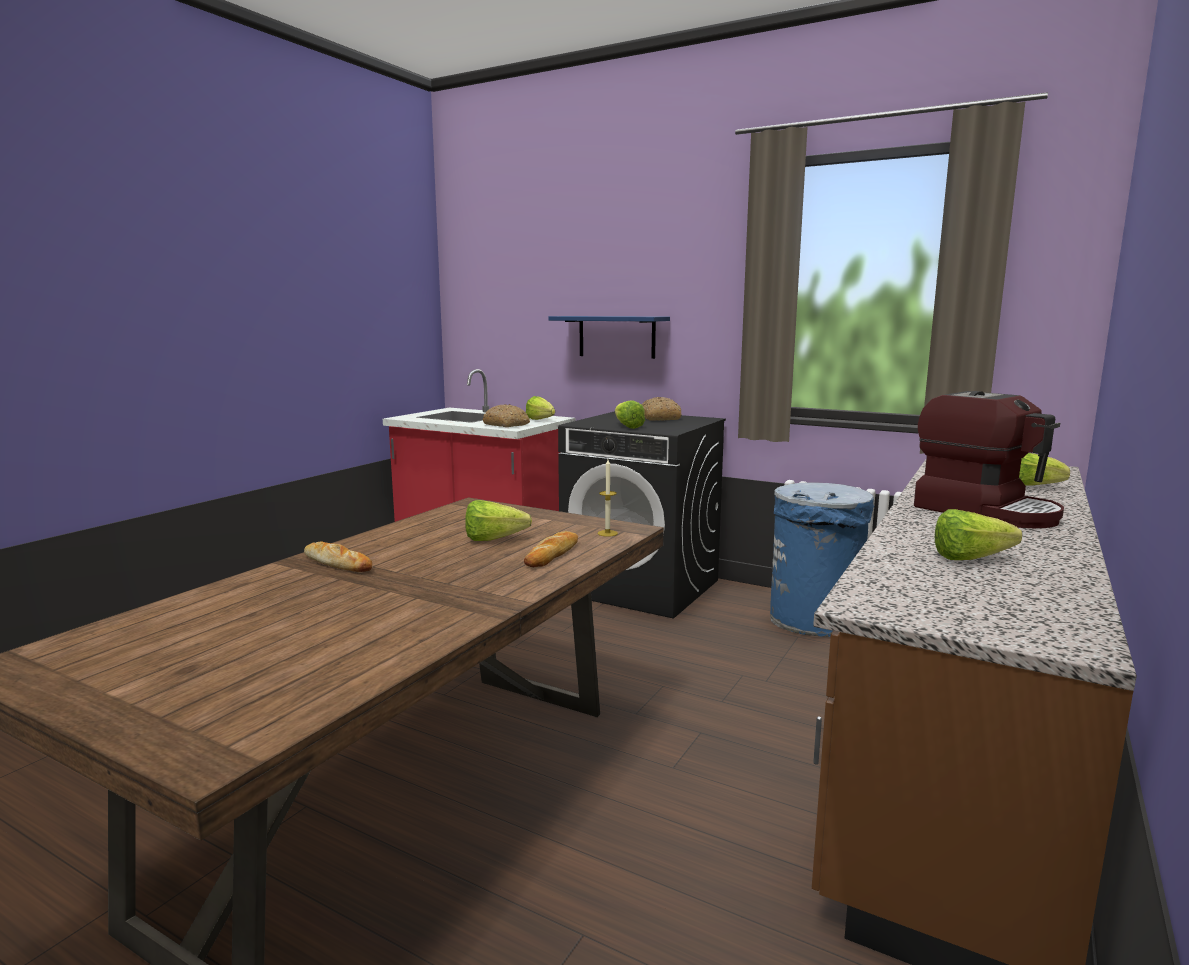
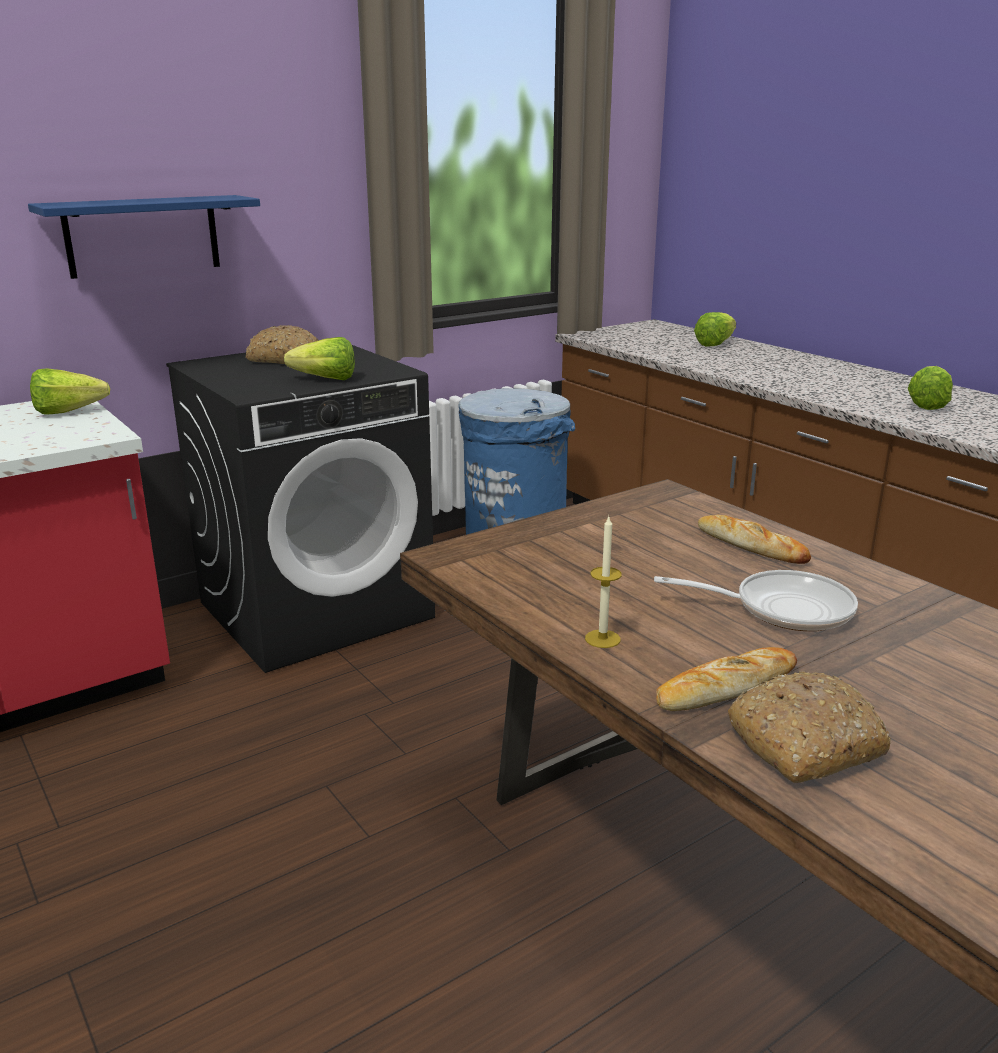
camera: 65 degrees left, 10 degrees up
lettuce [465,500,532,541] -> none
bread [482,404,530,427] -> bread moved to [728,672,891,783]
candle [598,460,618,537] -> candle moved to [585,517,622,648]
coffee machine [914,391,1064,528] -> none
none -> frying pan [654,570,858,631]

